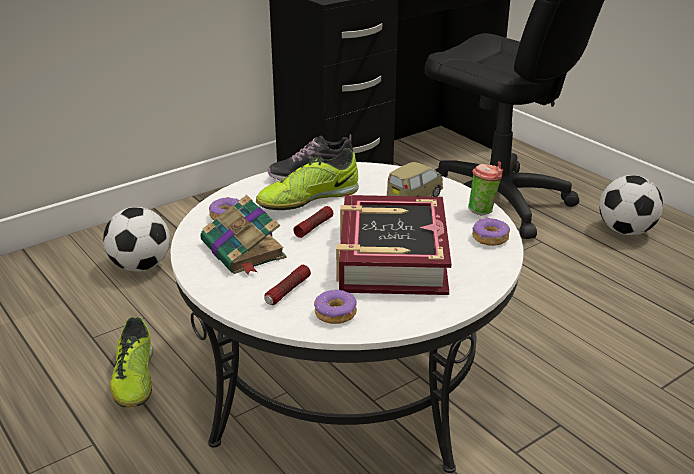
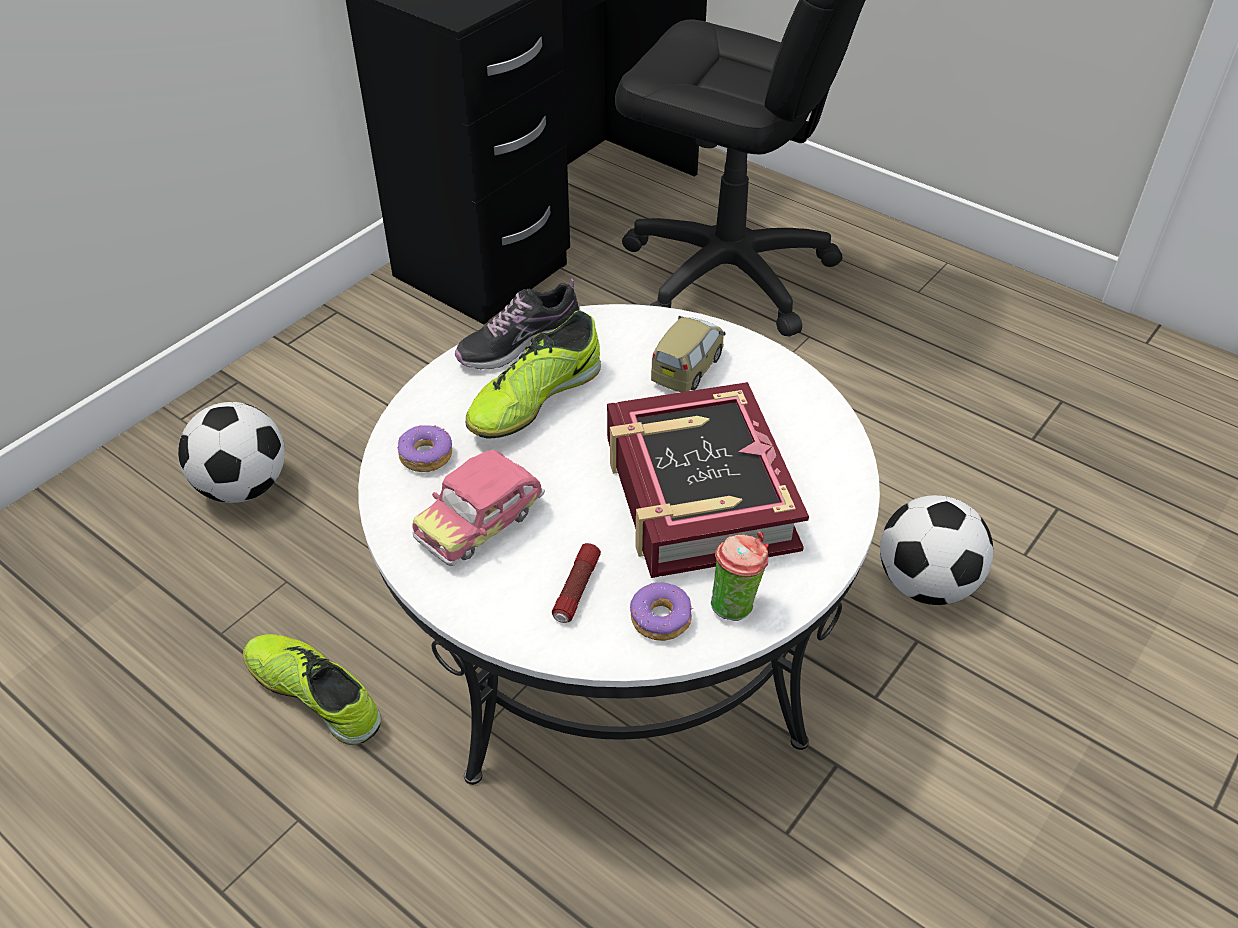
camera: 15 degrees left, 15 degrees up
shoe [110,317,153,408] -> shoe turned 150 degrees clockwise [243,634,381,745]
book [200,195,287,275] -> toy car [412,450,545,566]
flashlight [293,206,333,238] -> none
cup [468,161,503,215] -> cup moved to [711,531,769,621]
donut [472,218,510,246] -> none
football [599,175,663,235] -> football moved to [880,495,993,605]

